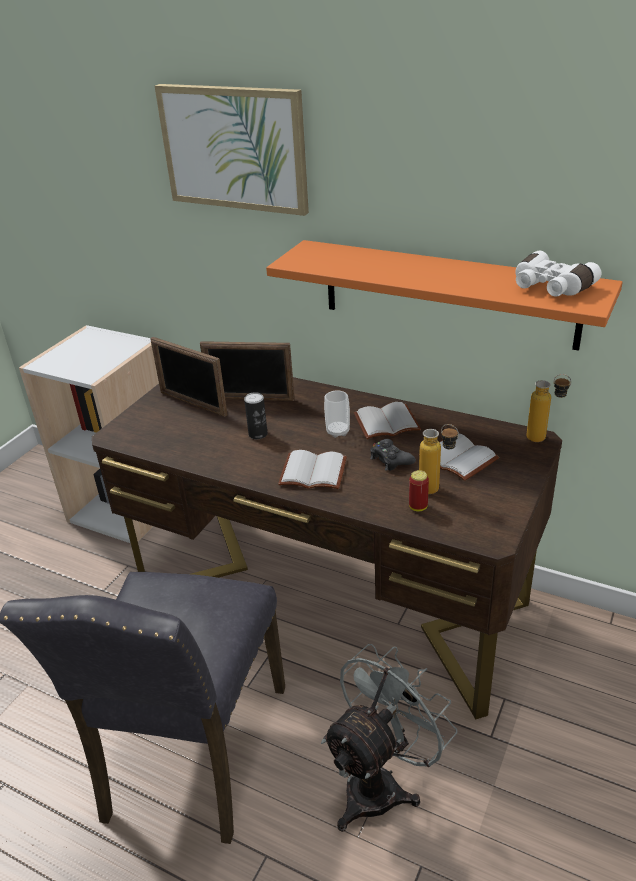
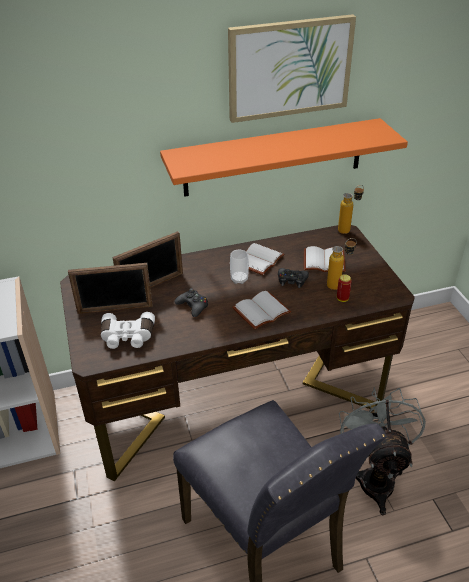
camera: 45 degrees left, 5 degrees up
picture [155,84,309,216] -> picture moved to [228,14,356,123]
can [244,392,268,439] -> black game controller [175,288,208,317]
white binoculars [515,251,602,297] -> white binoculars moved to [101,312,155,349]

